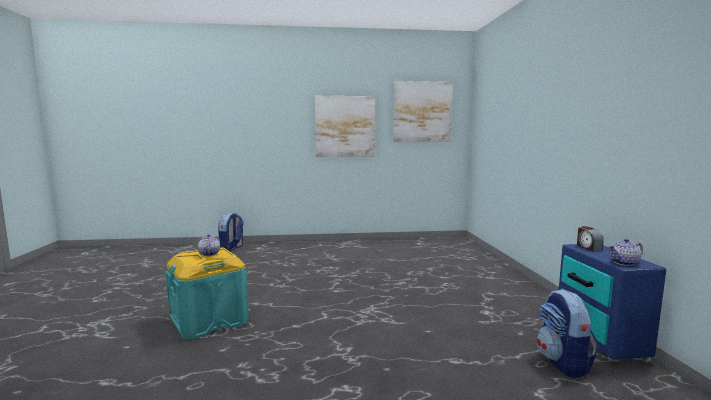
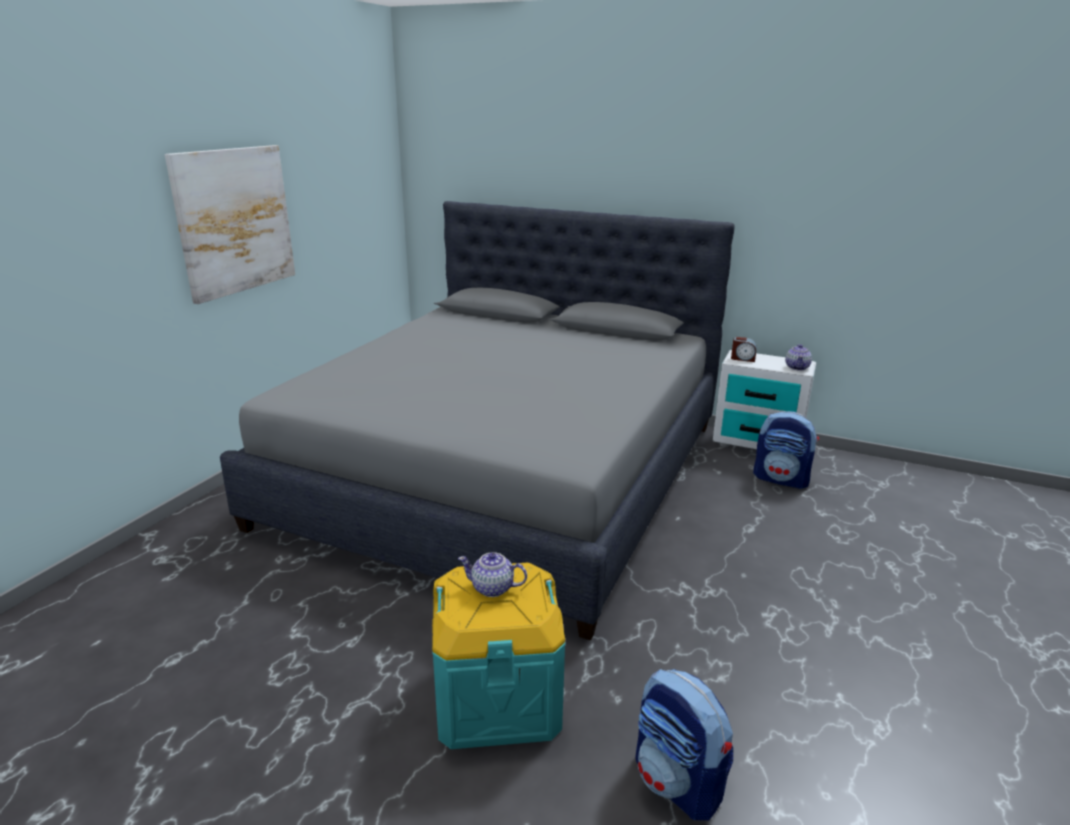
camera: 60 degrees left, 15 degrees up
backpack [218,212,244,251] -> backpack moved to [635,669,733,820]
picture [393,81,453,142] -> none
blue nightstand [559,244,666,362] -> white nightstand [713,350,816,449]
none -> grey bed [220,201,735,641]

